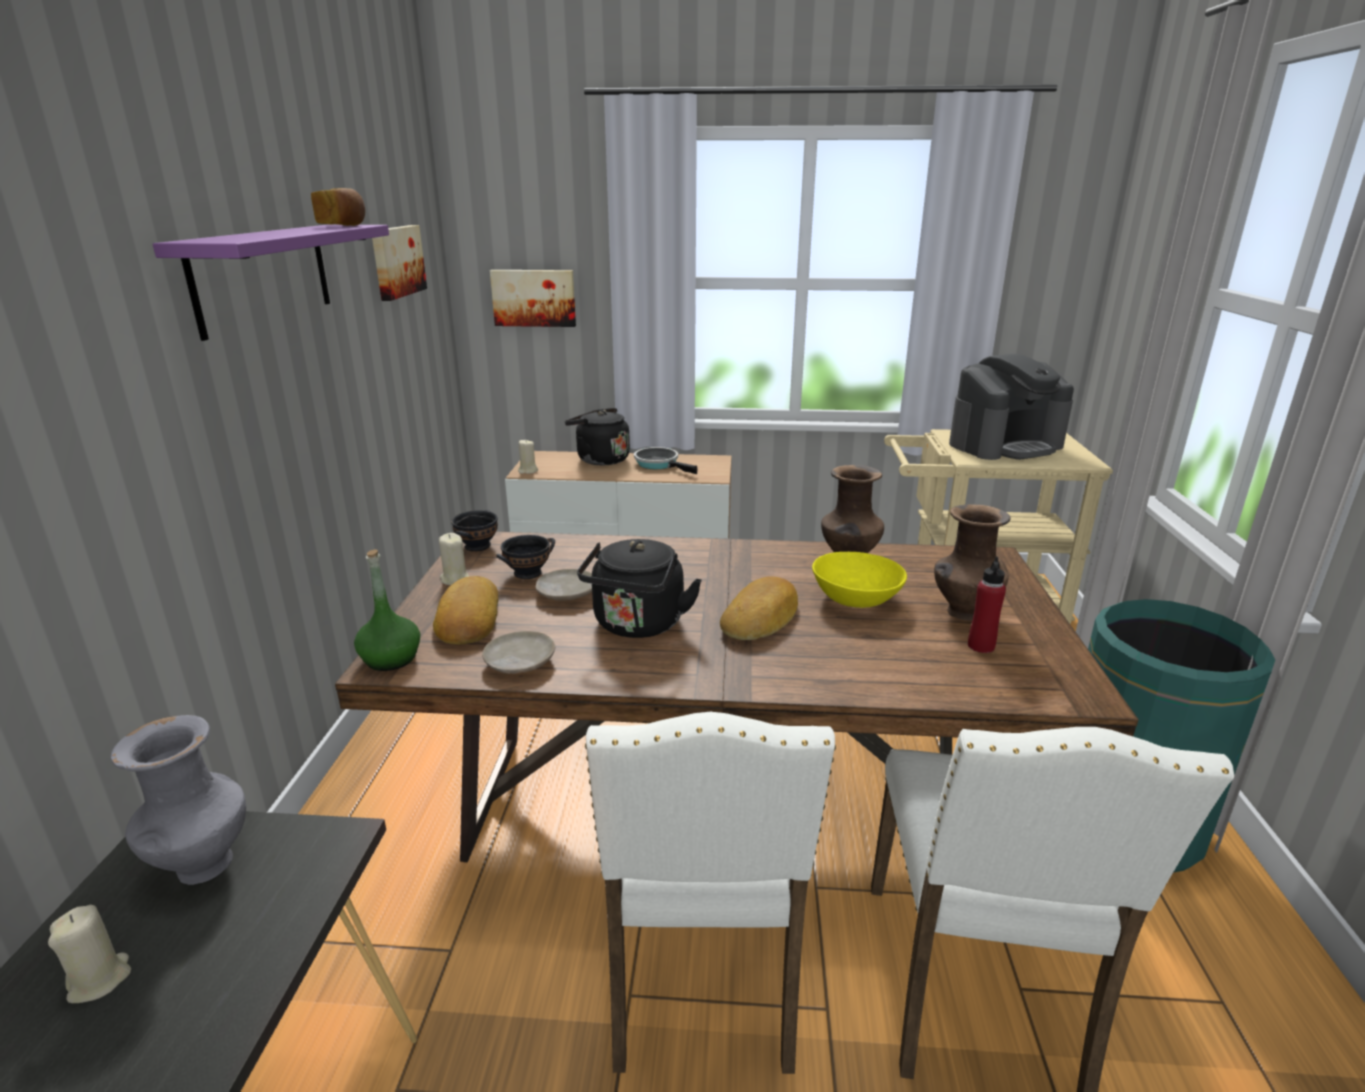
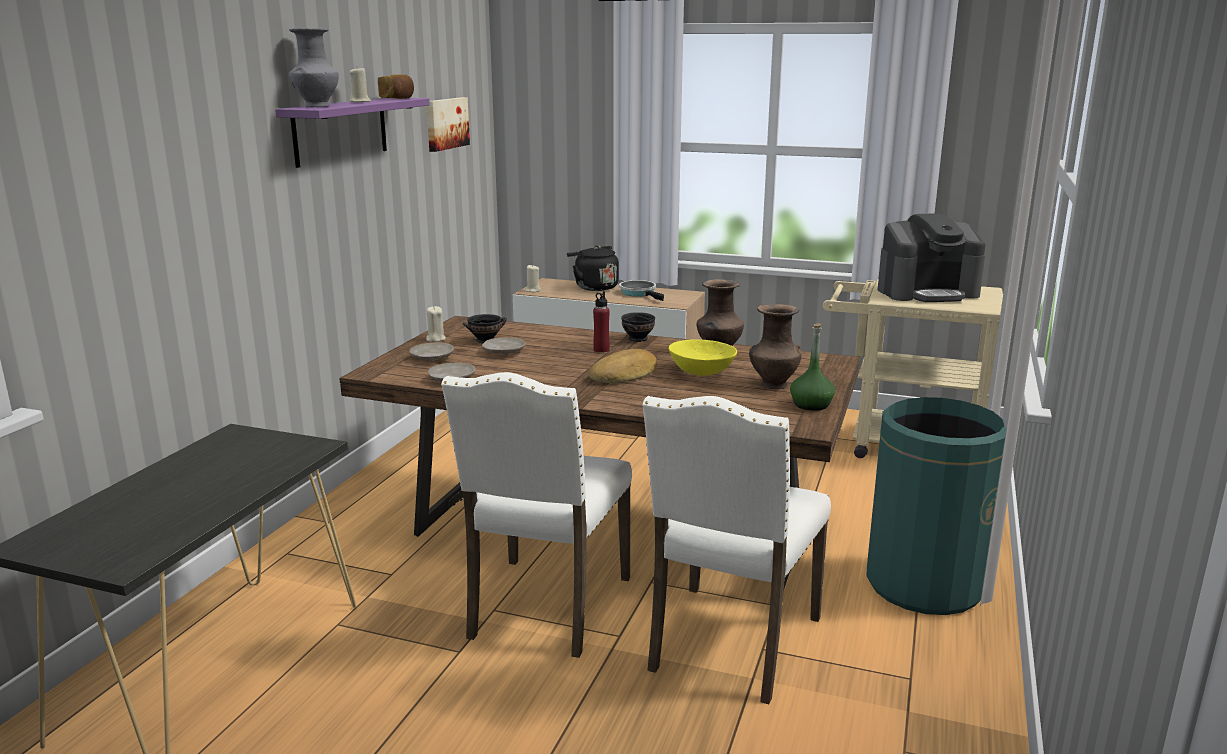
camera: 15 degrees right, 5 degrees down
beige candle [48,905,131,1003] -> beige candle moved to [349,68,371,102]
grey vase [110,715,246,885] -> grey vase moved to [289,28,339,107]
green bottle [354,549,420,671] -> green bottle moved to [790,323,835,411]
bread [433,576,499,645] -> beige plate [409,342,454,361]
black bowl [451,510,498,552] -> black bowl moved to [621,312,655,342]
picture [490,270,576,327] -> none
black kettle [577,539,702,638] -> none
red bottle [968,557,1006,653] -> red bottle moved to [593,291,610,353]

